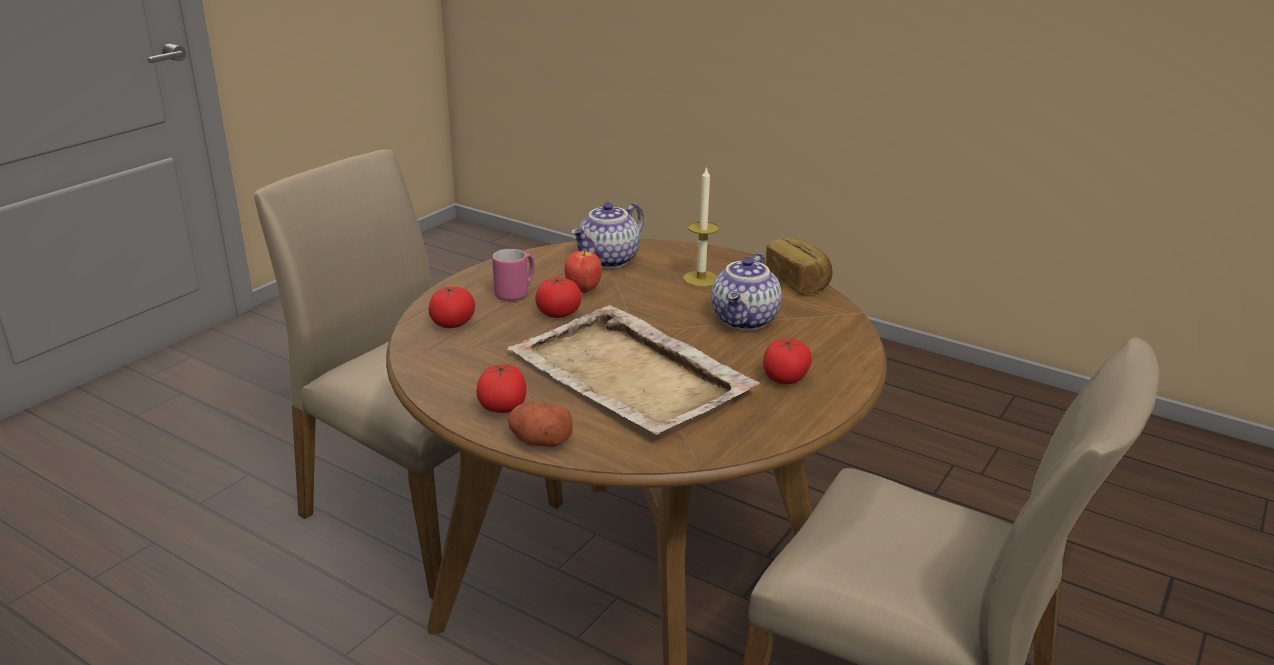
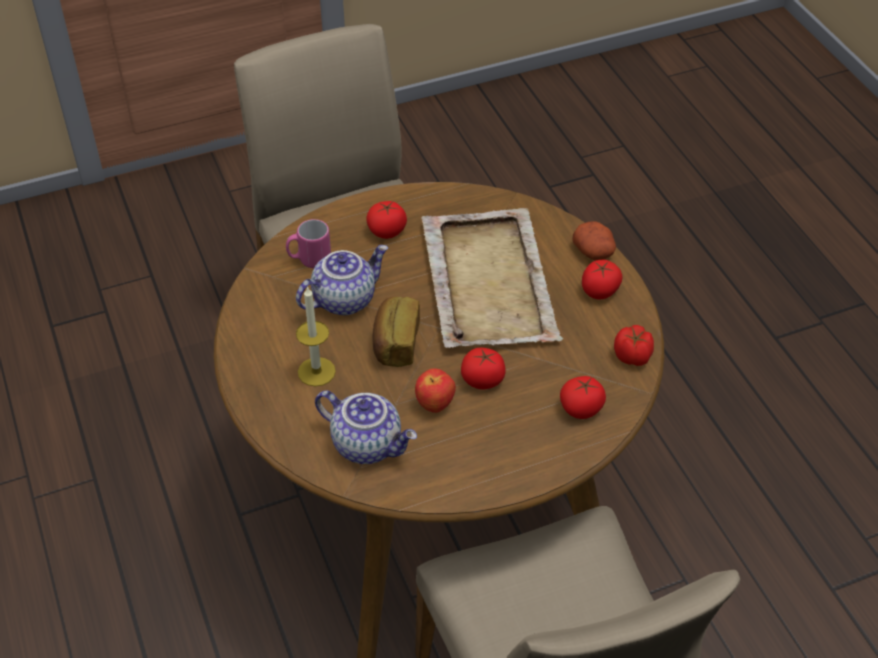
camera: 145 degrees left, 20 degrees up
pink mug [492,249,535,301] -> pink mug moved to [286,219,331,268]
teapot [571,202,644,269] -> teapot turned 45 degrees clockwise [315,390,417,464]
bread [766,238,833,294] -> bread moved to [373,297,420,367]
none -> tomato [614,325,654,366]

